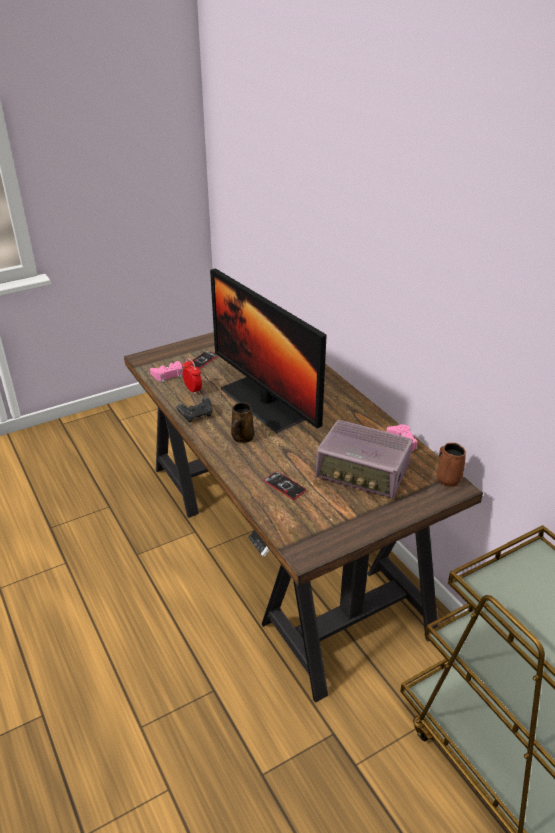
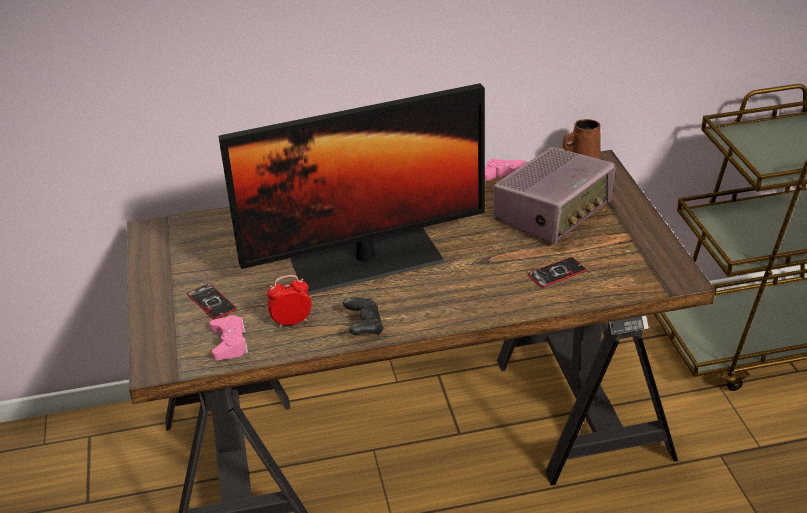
camera: 70 degrees left, 0 degrees up
brown mug [231,402,255,443] -> none

